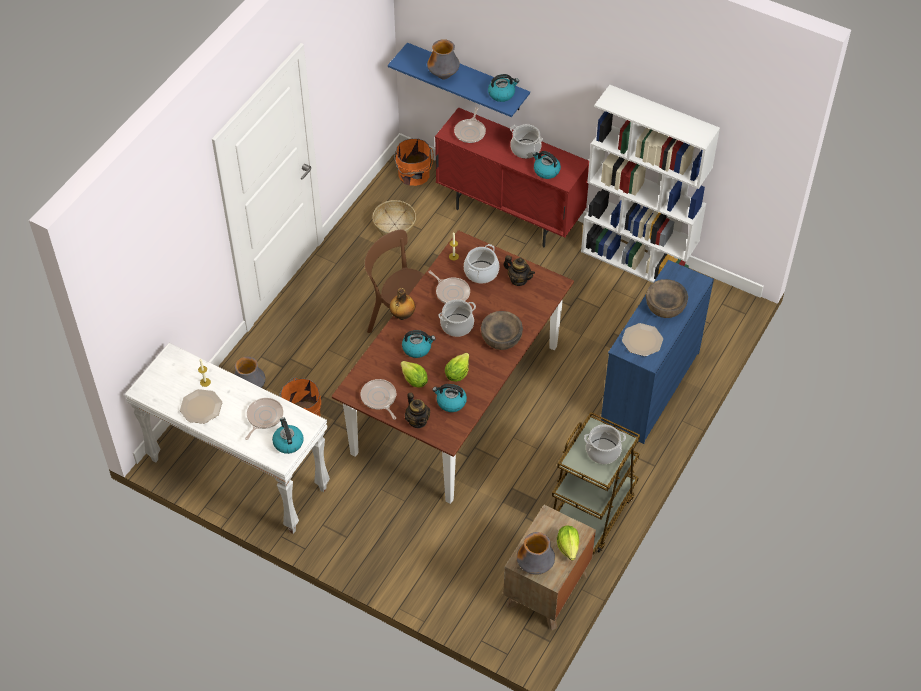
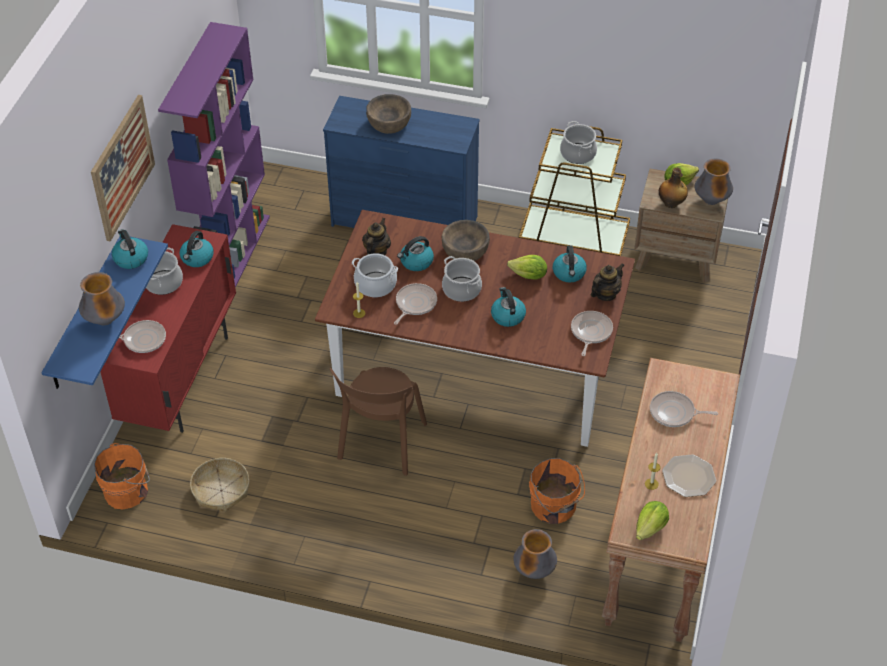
camera: 105 degrees left, 5 degrees down
white console table [124,343,330,534] -> brown console table [602,358,740,642]
kettle [272,417,304,454] -> kettle moved to [397,236,434,271]
frying pan [361,379,396,420] -> frying pan turned 150 degrees clockwise [571,311,613,356]
bottle [389,288,415,320] -> bottle moved to [659,167,688,208]
lettuce [401,361,428,388] -> lettuce moved to [636,501,669,540]
white bookcase [581,85,720,283] -> purple bookcase [158,22,270,288]
plate [622,323,663,356] -> none
none -> picture [91,95,155,241]

